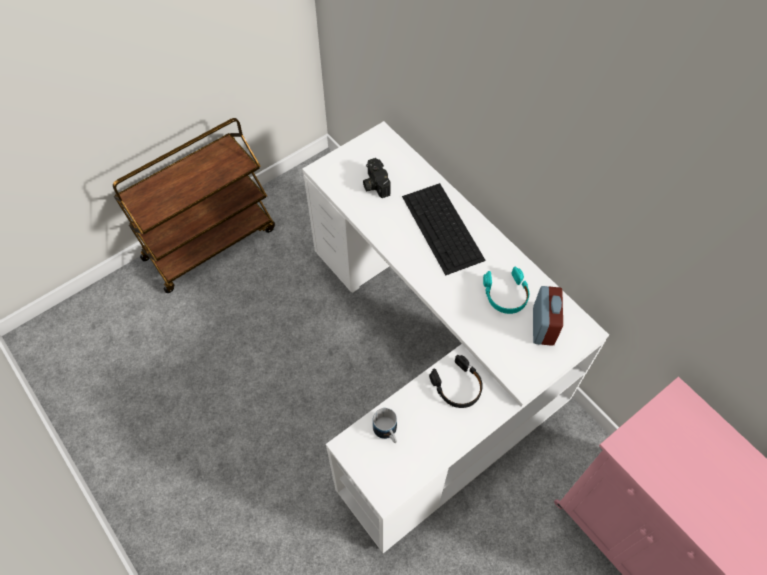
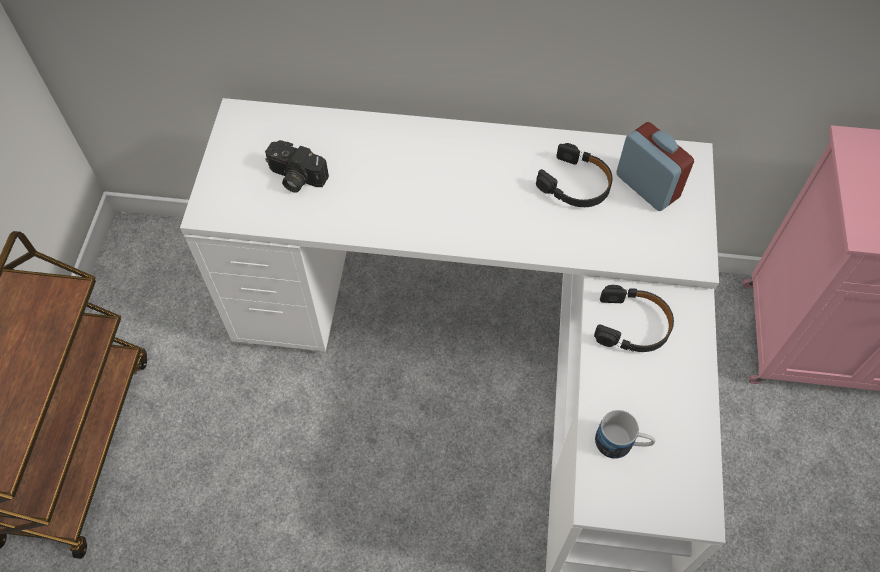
camera: 45 degrees left, 0 degrees up
keyboard [402,183,486,275] -> none
turquoise headphones [483,267,529,314] -> black headphones [536,143,613,207]

